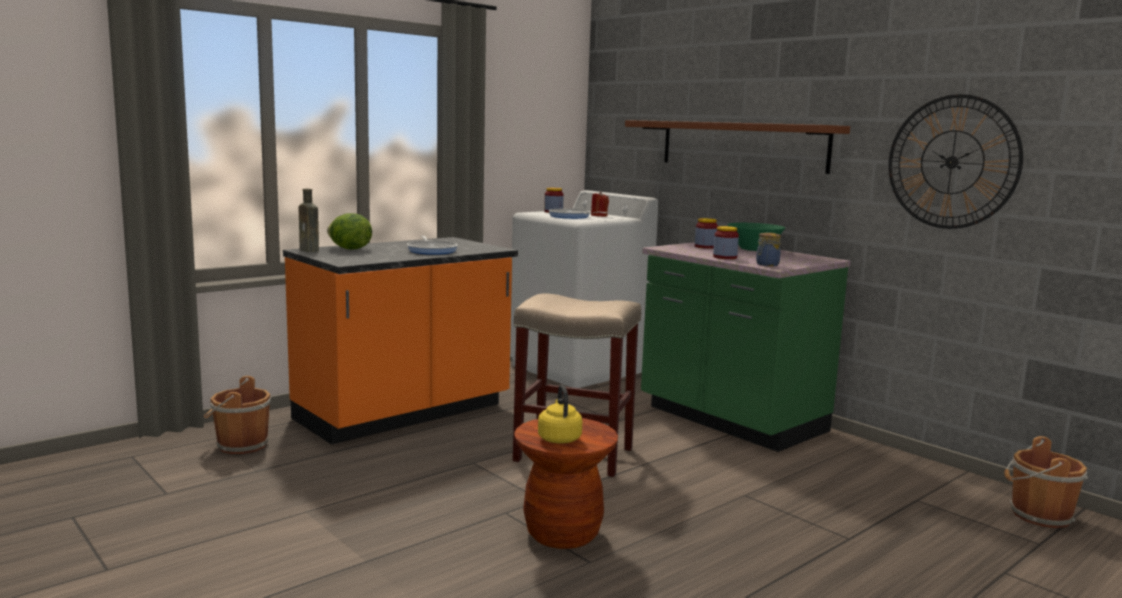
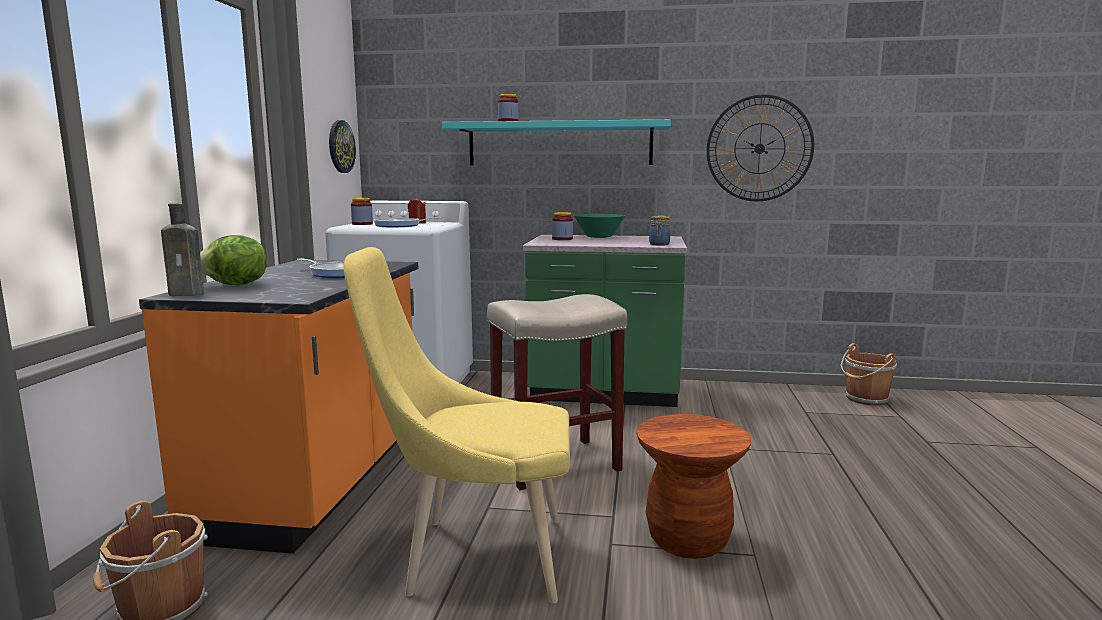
camera: 40 degrees left, 0 degrees up
yellow kettle [538,385,582,443] -> none
brown shelf [625,120,850,174] -> turquoise shelf [442,119,671,165]
jar [713,226,739,259] -> jar moved to [498,94,518,121]
none -> wall clock [329,120,356,173]
none -> yellow chair [344,247,570,603]

